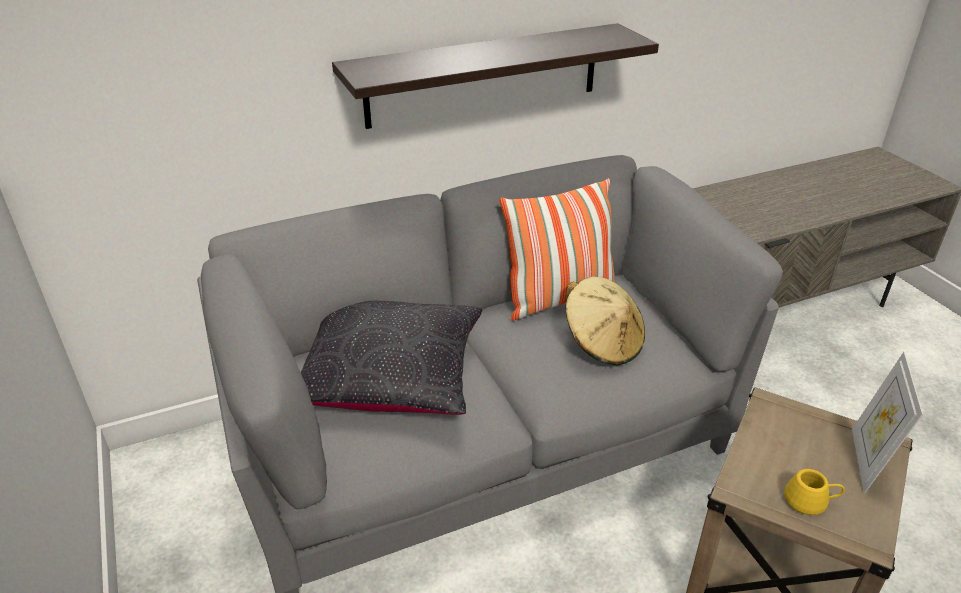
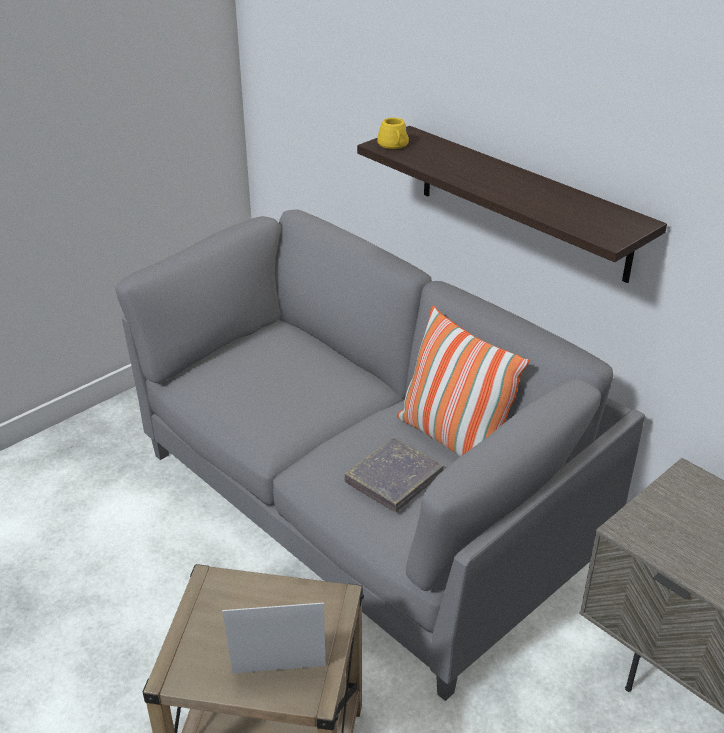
camera: 70 degrees right, 0 degrees up
black pillow [301,301,482,415] -> none
beige hat [565,276,645,365] -> grey book [344,438,444,512]
yellow mug [784,469,845,515] -> yellow mug moved to [377,118,409,149]

